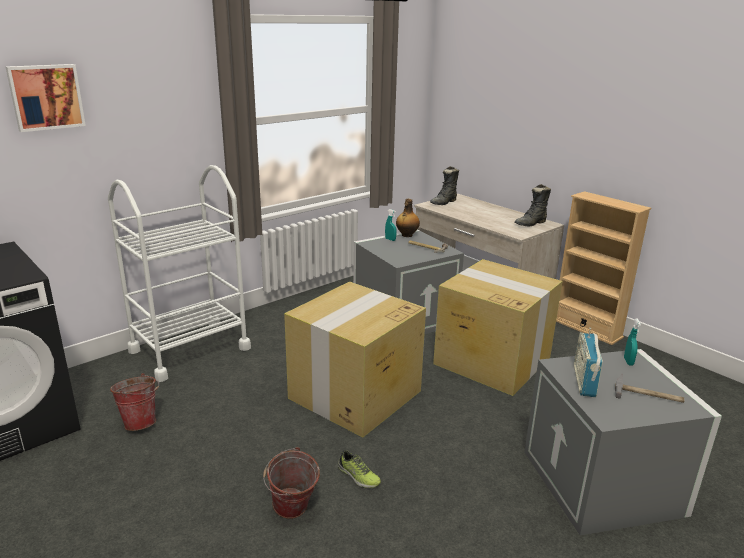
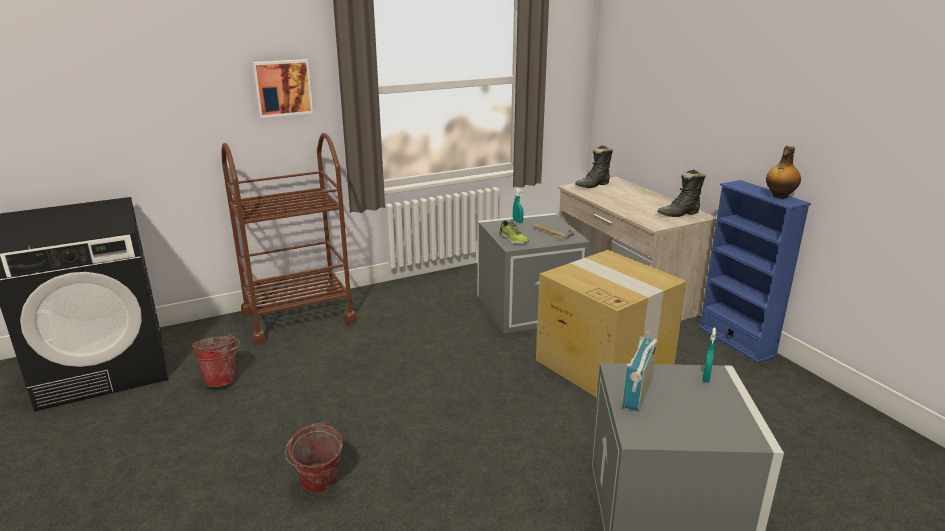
camera: 15 degrees right, 0 degrees up
picture [5,64,86,132] -> picture moved to [252,59,313,118]
white cart [108,165,251,382] -> brown cart [222,133,357,345]
cardboard box [284,282,426,437] -> none
shoe [338,450,381,488] -> shoe moved to [499,220,529,244]
bottle [396,199,420,237] -> bottle moved to [766,146,801,199]
beige bookcase [556,191,651,345] -> blue bookcase [698,180,811,363]
hammer [615,374,685,403] -> none

